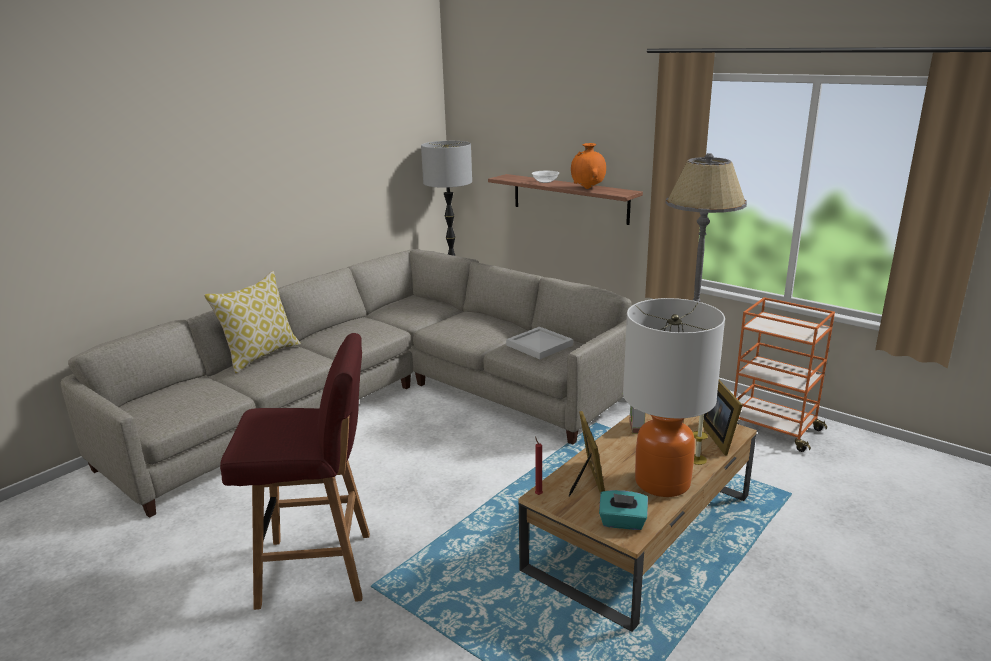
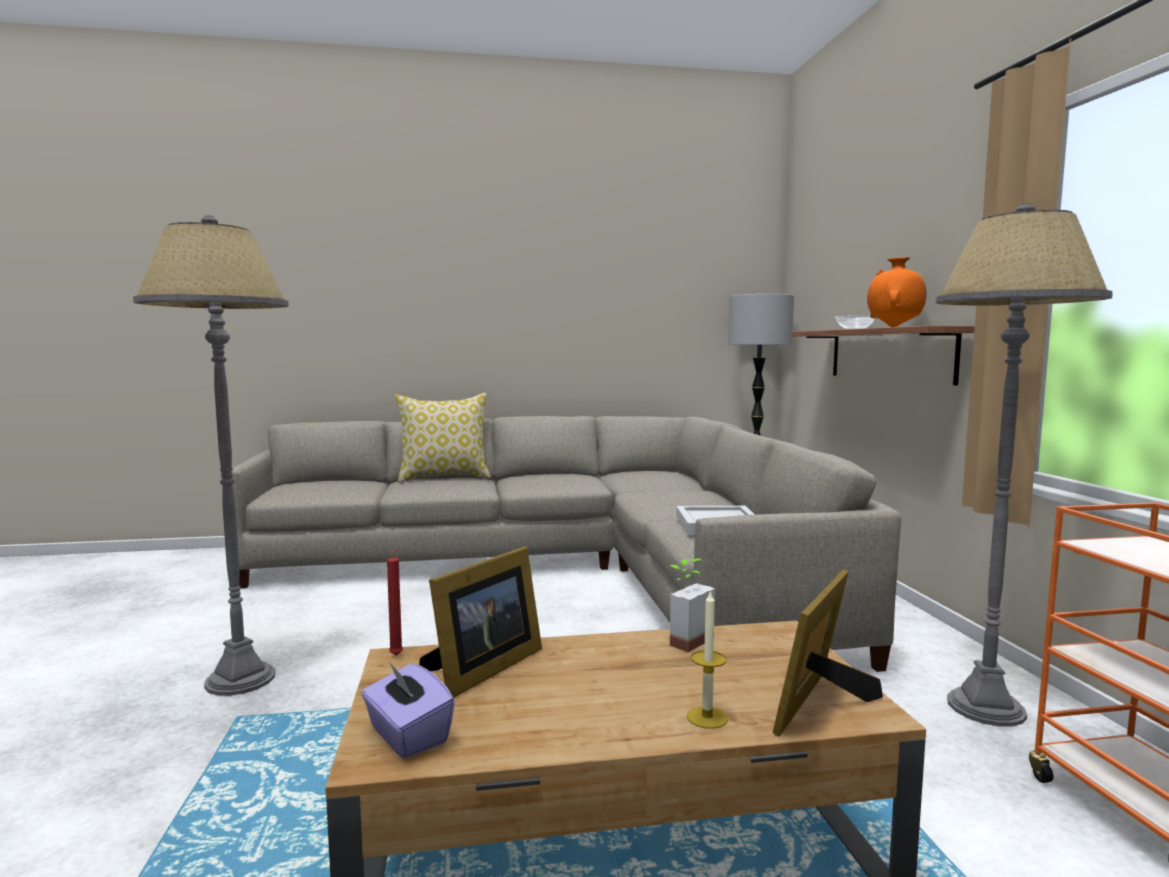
camera: 40 degrees right, 15 degrees down
red stool [220,333,370,610] -> grey floor lamp [133,215,289,696]
turquoise tissue box [599,490,648,530] -> purple tissue box [361,663,455,759]
table lamp [623,298,725,497] -> none

